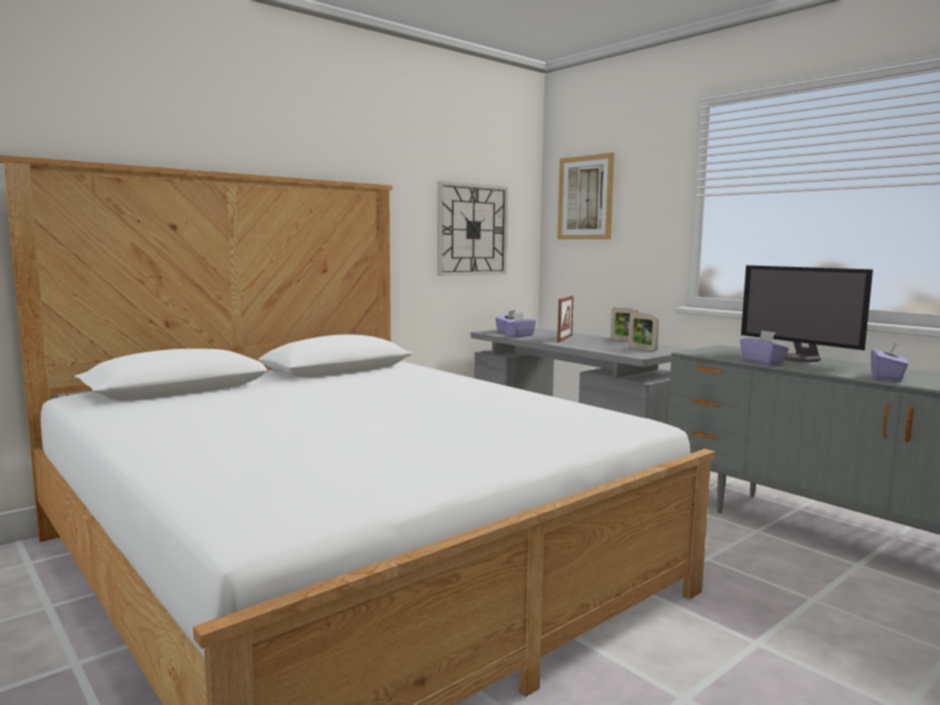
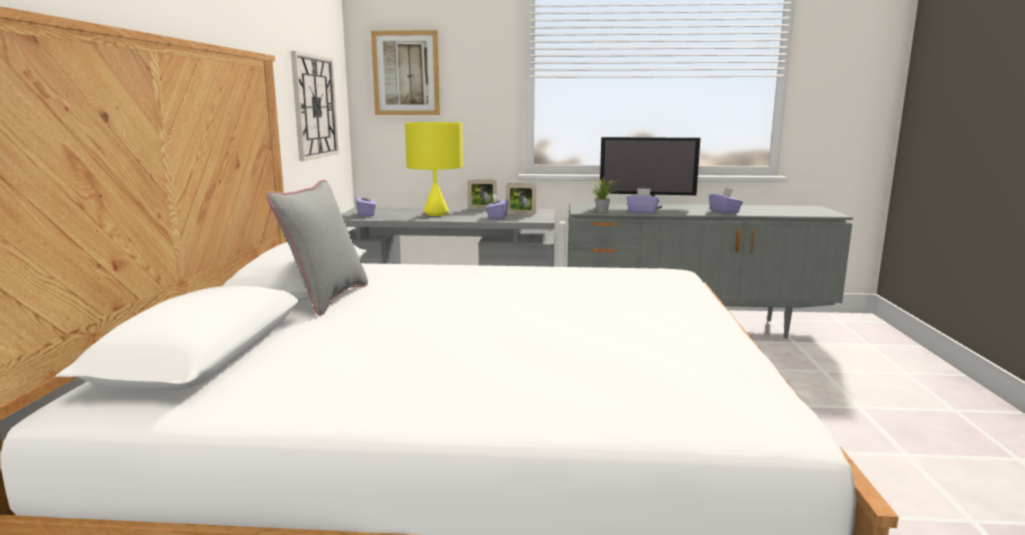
camera: 45 degrees left, 5 degrees up
purple tissue box [503,312,536,337] -> purple tissue box moved to [486,193,509,220]
picture frame [557,296,574,342] -> yellow table lamp [405,122,463,216]
none -> grey pillow [266,180,368,316]
none -> potted plant [591,178,620,213]

